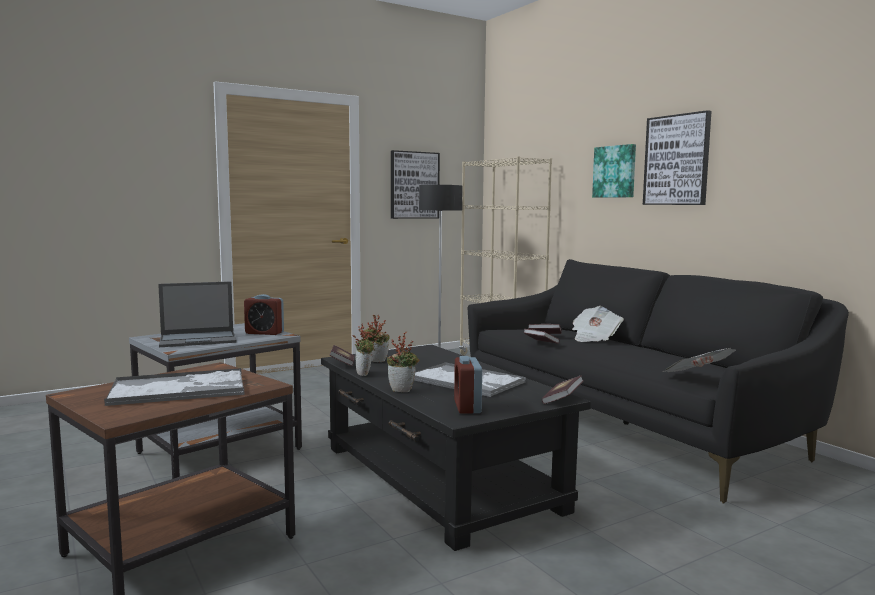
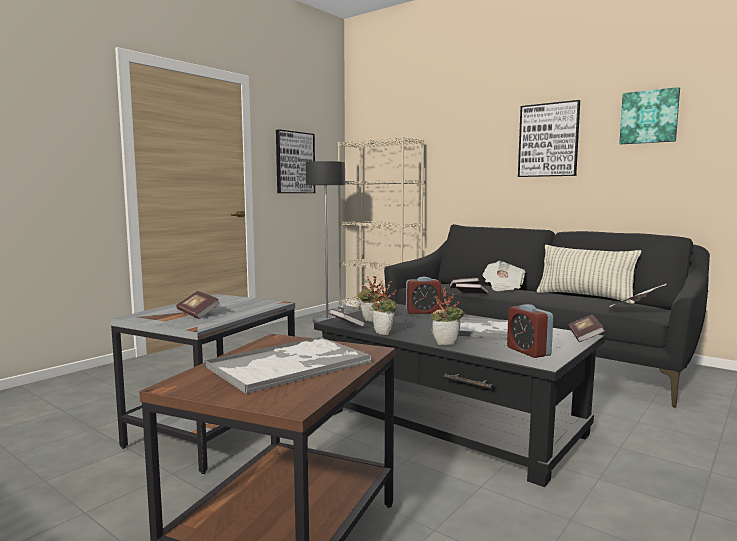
camera: 20 degrees left, 0 degrees up
laptop [158,281,237,347] -> book [176,291,220,319]
alarm clock [244,294,284,335] -> alarm clock moved to [406,277,441,314]
picture [592,144,636,198] -> picture moved to [619,87,680,144]
none -> pillow [537,245,641,304]

